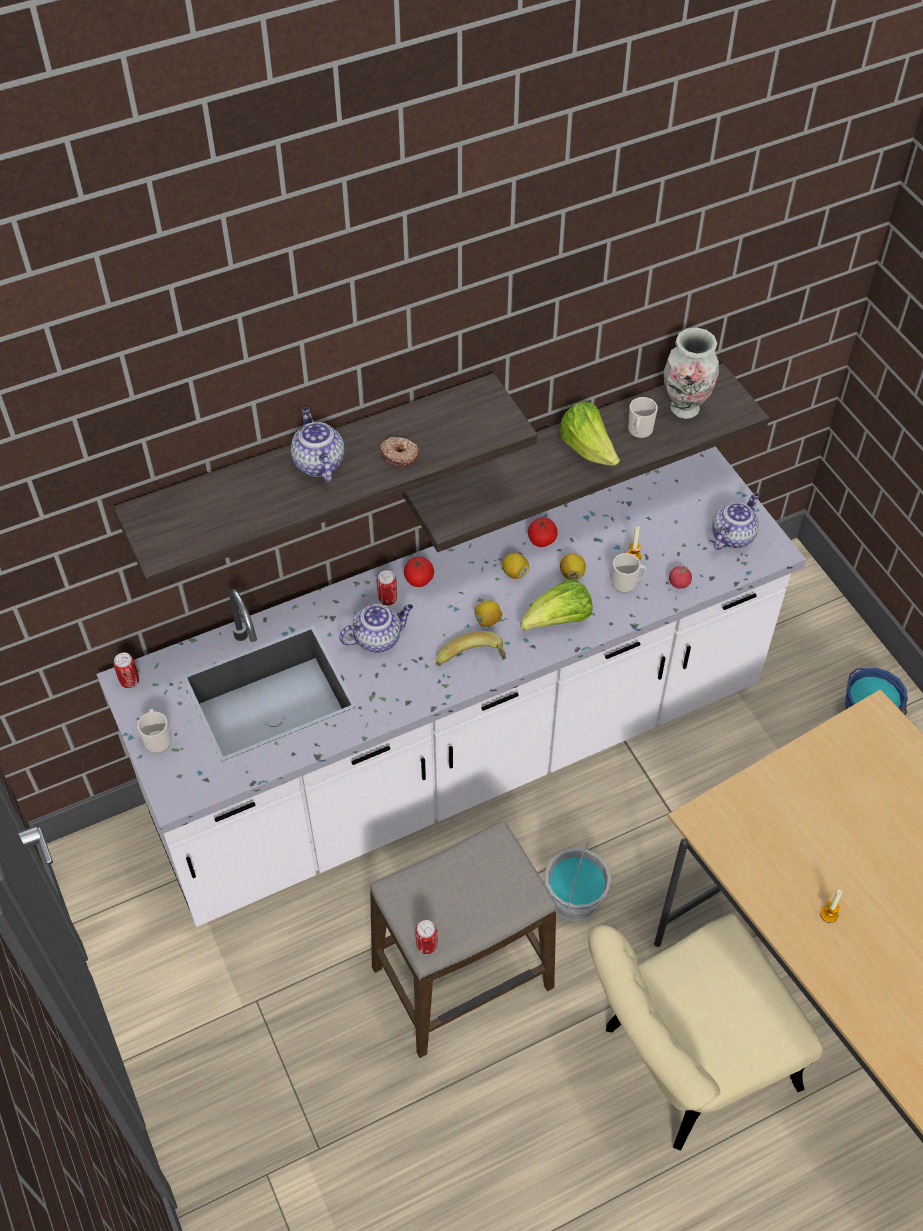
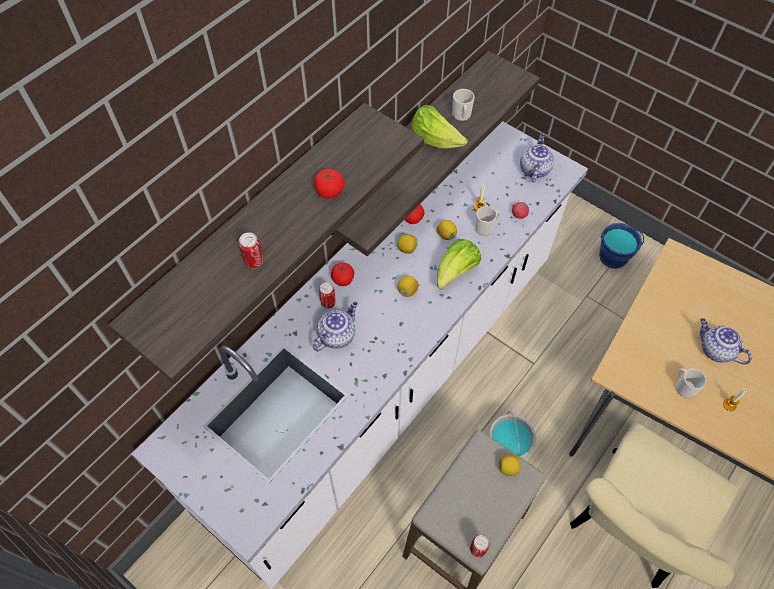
camera: 25 degrees left, 5 degrees up
can [113,653,139,688] -> can moved to [239,233,263,268]
mug [137,709,171,753] -> mug moved to [676,368,707,398]
teapot [290,407,345,482] -> teapot moved to [700,318,752,364]
donut [380,437,419,467] -> tomato [314,169,344,199]
banana [436,631,506,666] -> none
vase [664,327,719,419] -> none
none -> lemon [498,454,520,476]

